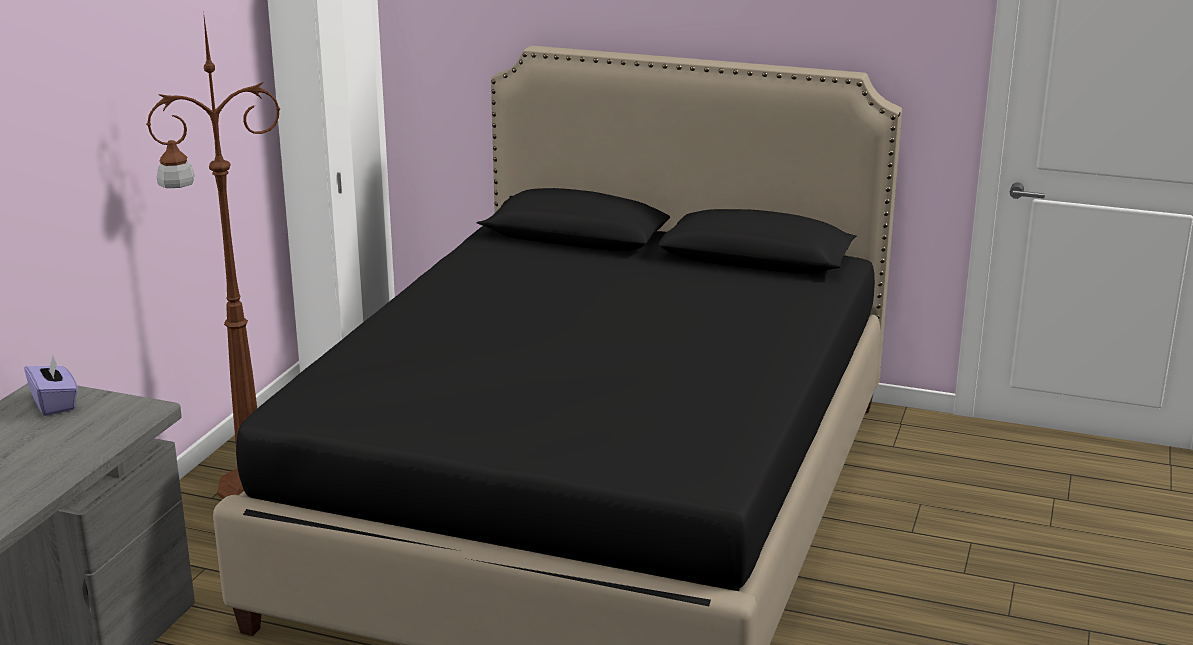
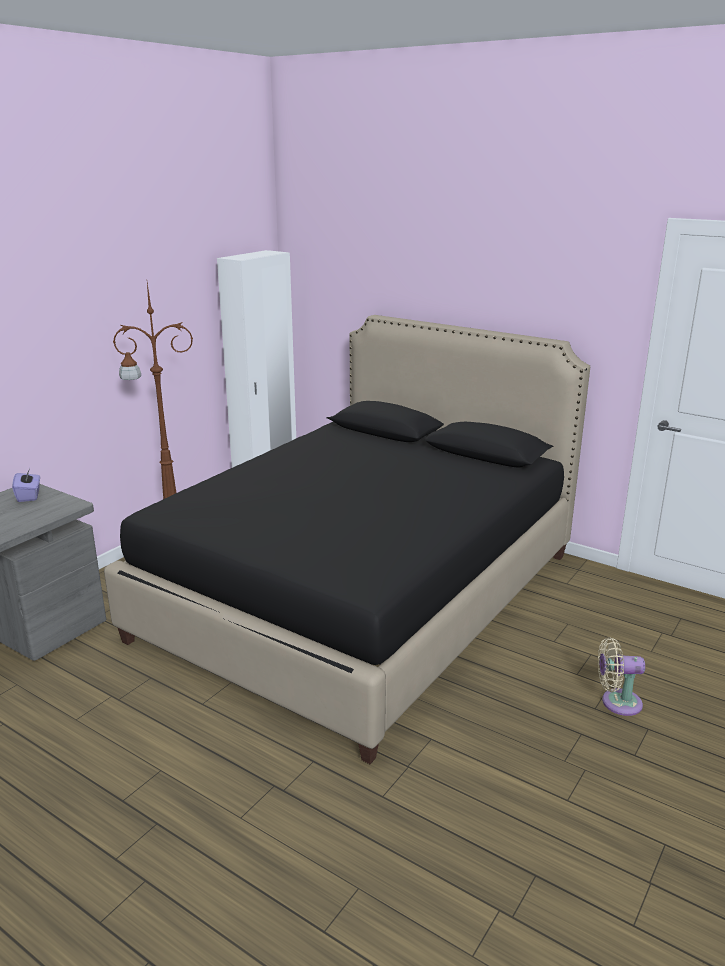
camera: 15 degrees right, 0 degrees up
none -> beige fan [598,637,645,716]

